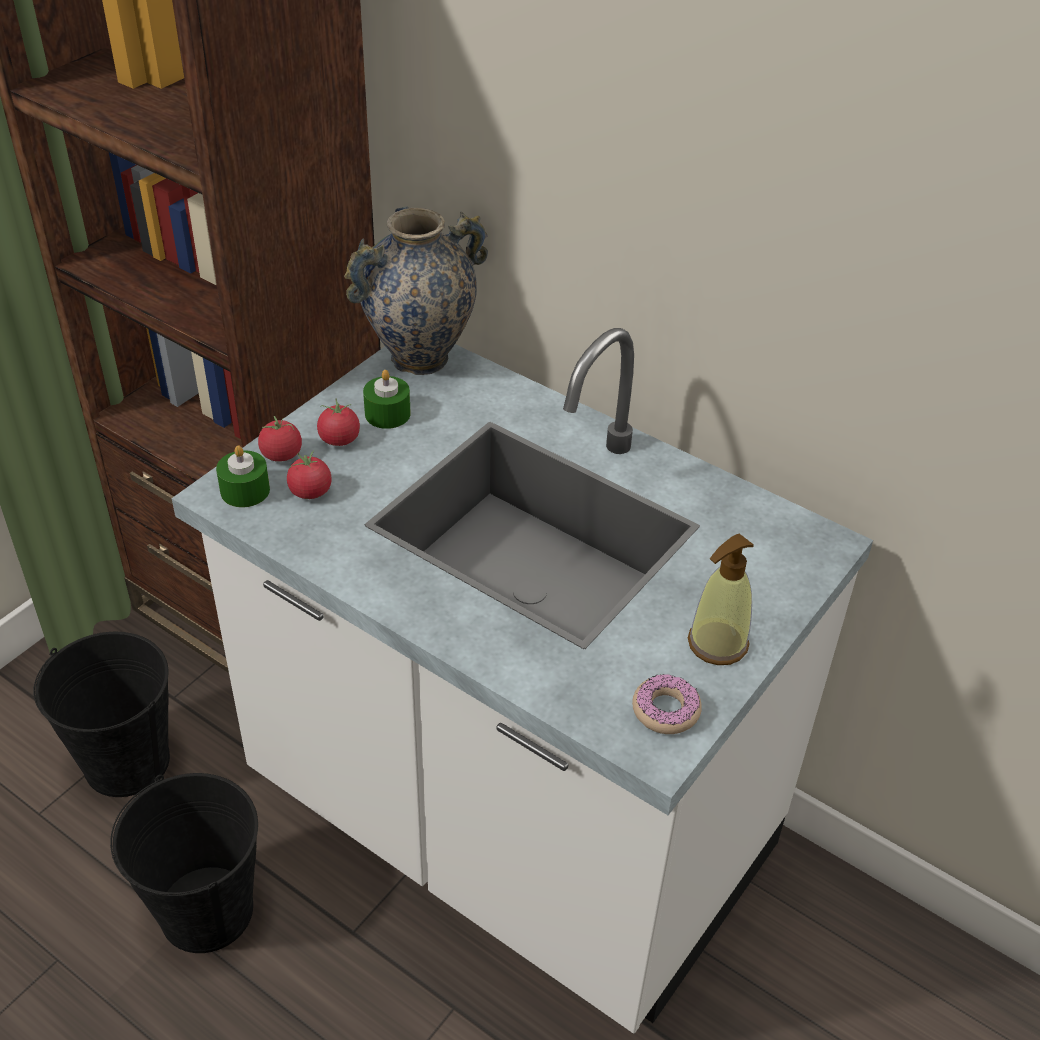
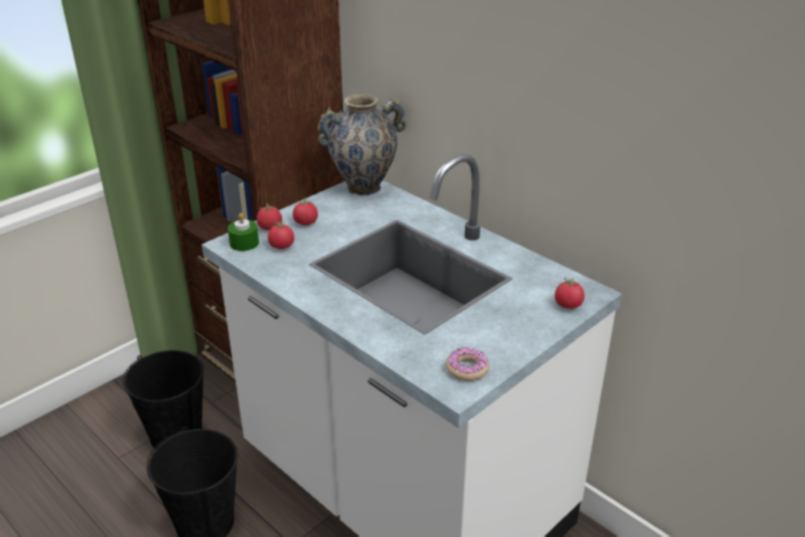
camera: 10 degrees right, 10 degrees down
green candle [363,370,411,429] -> none
soap dispenser [688,534,754,665] -> none
none -> tomato [555,277,585,309]

